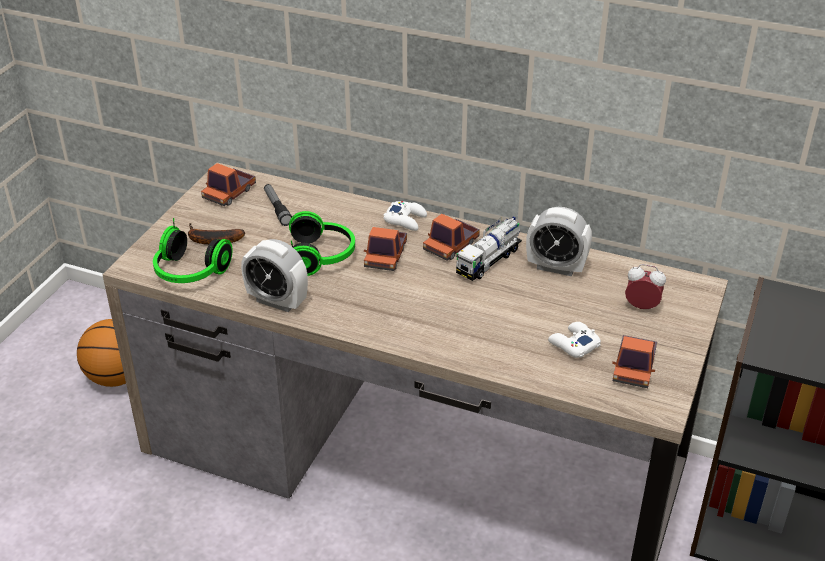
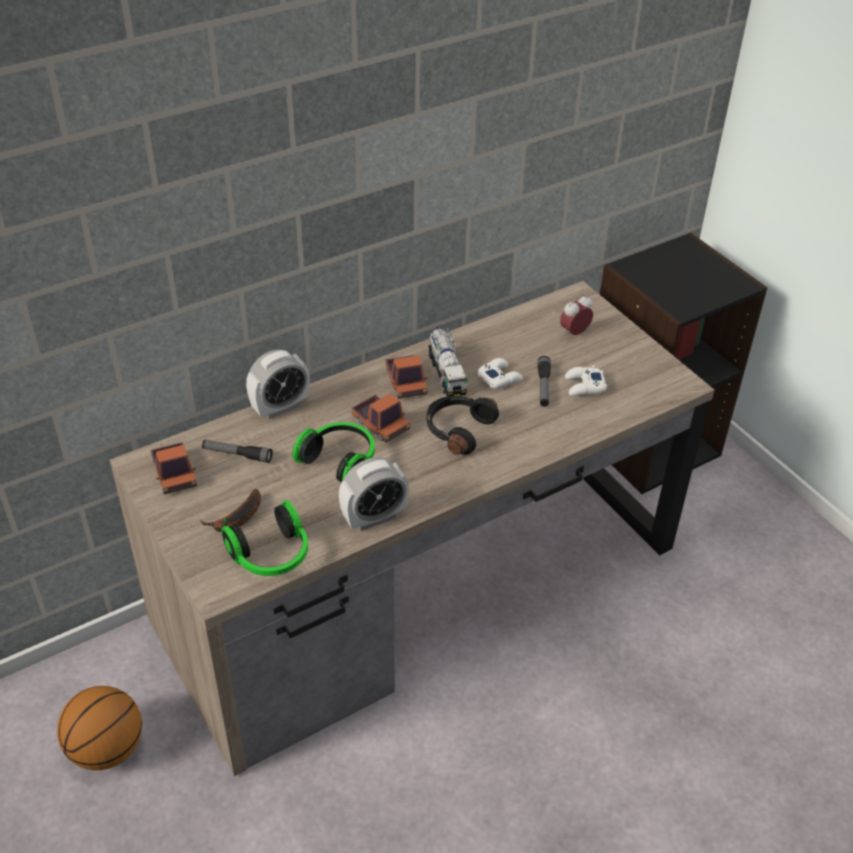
camera: 55 degrees left, 5 degrees up
white game controller [383,201,427,231] -> white game controller moved to [477,358,523,389]
alarm clock [526,207,592,276] -> alarm clock moved to [246,349,310,419]
toy truck [612,335,657,388] -> none
none -> black headphones [427,396,499,455]
none -> flashlight [538,356,551,407]

